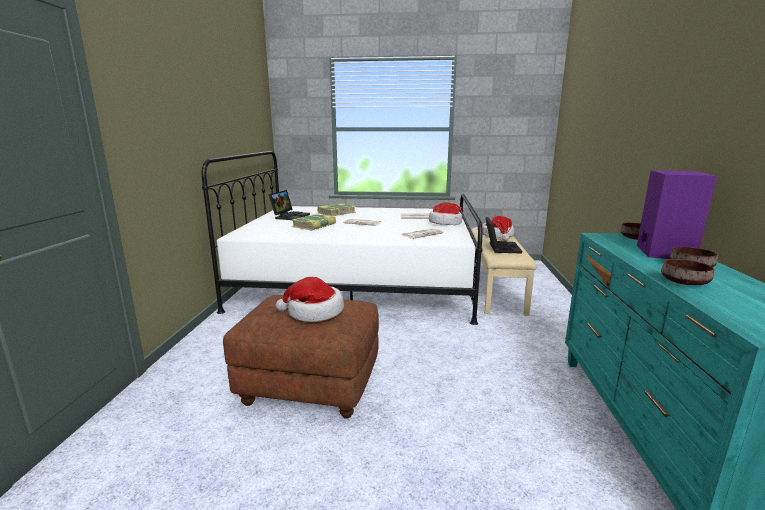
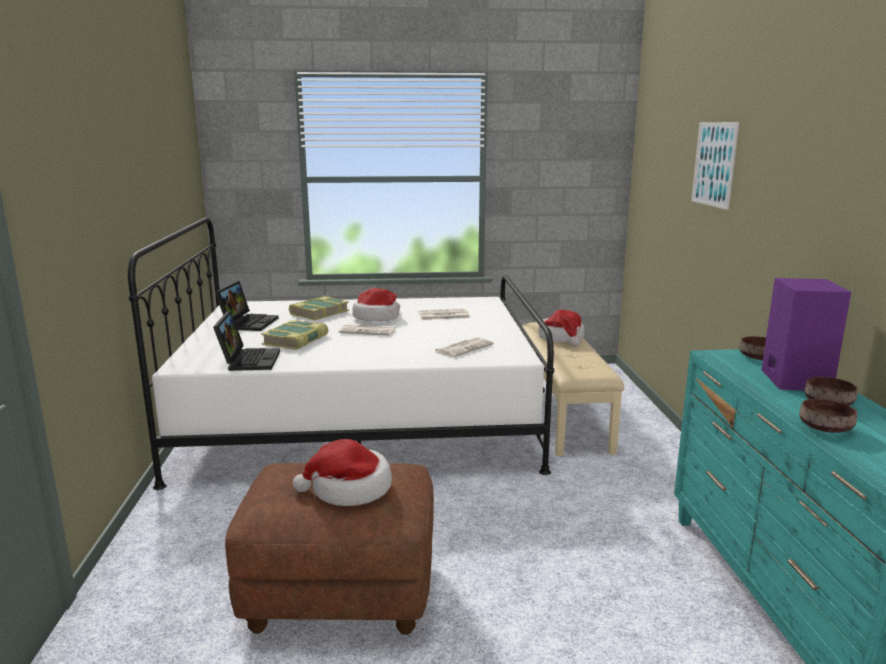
camera: 10 degrees left, 0 degrees up
hat [429,202,462,225] -> hat moved to [352,288,400,321]
laptop [486,217,522,253] -> laptop moved to [213,311,280,371]
none -> picture [691,122,739,210]

